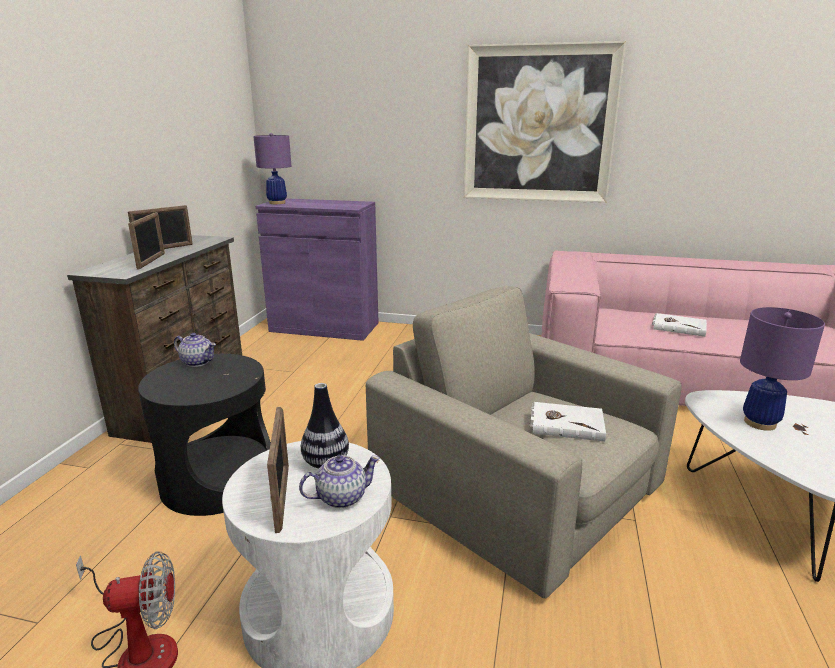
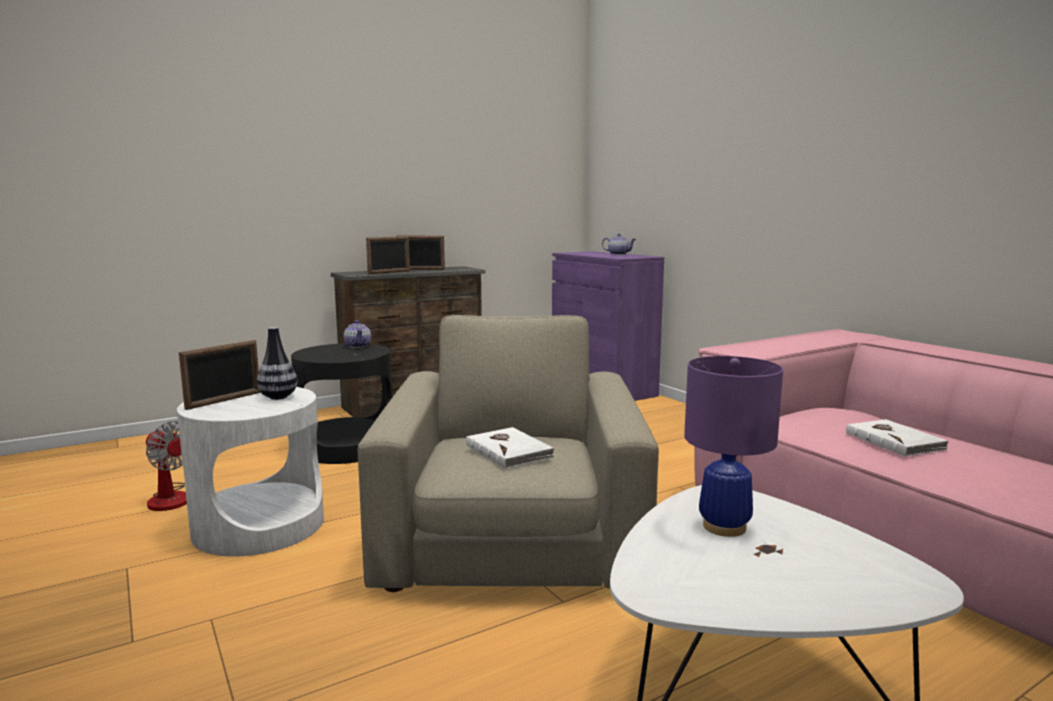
camera: 45 degrees right, 10 degrees down
purple table lamp [253,133,291,204] -> none
teapot [299,455,380,508] -> teapot moved to [602,234,636,255]
picture [463,41,626,203] -> none

